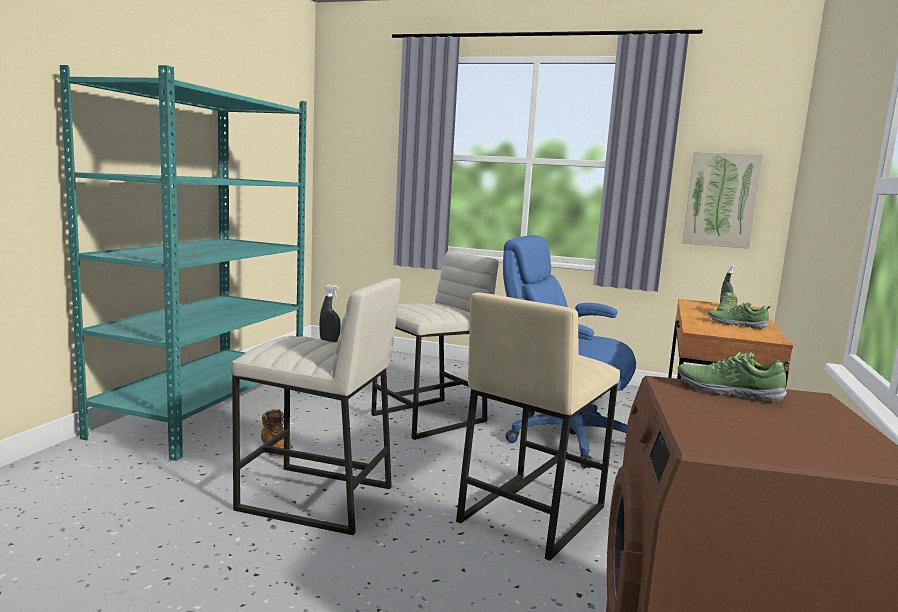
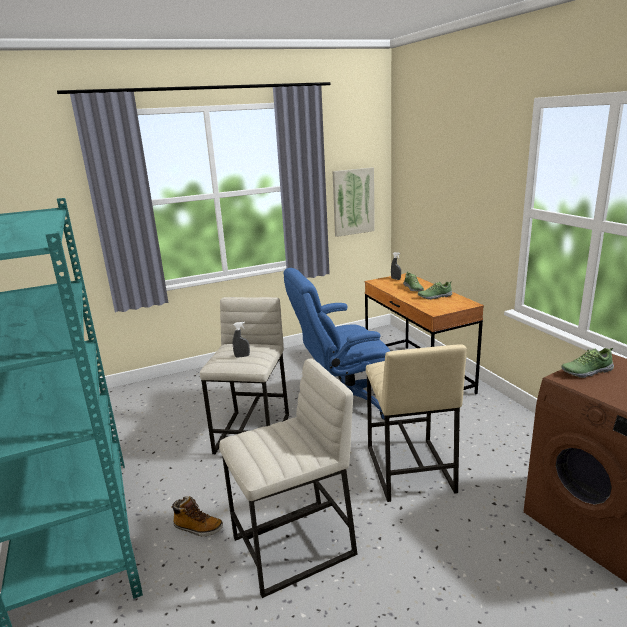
camera: 40 degrees left, 10 degrees up
grey spray bottle [319,284,340,342] -> grey spray bottle moved to [233,322,250,358]

